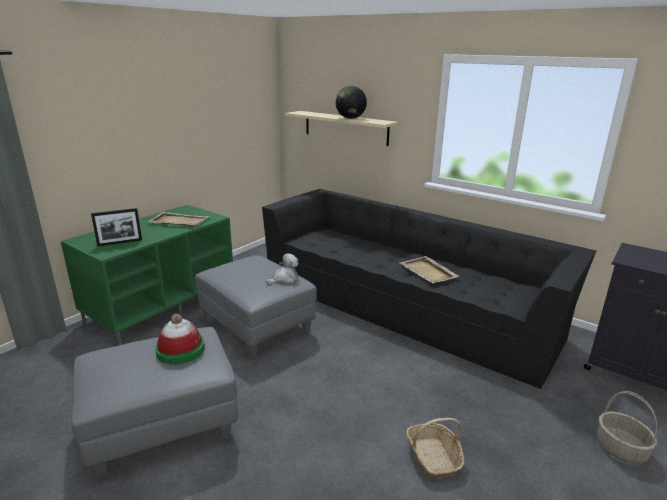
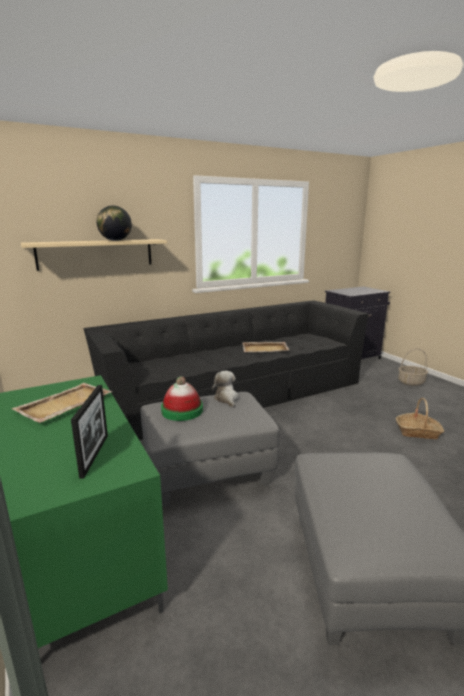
camera: 65 degrees left, 5 degrees down
hat [155,314,205,365] -> hat moved to [161,376,203,421]

